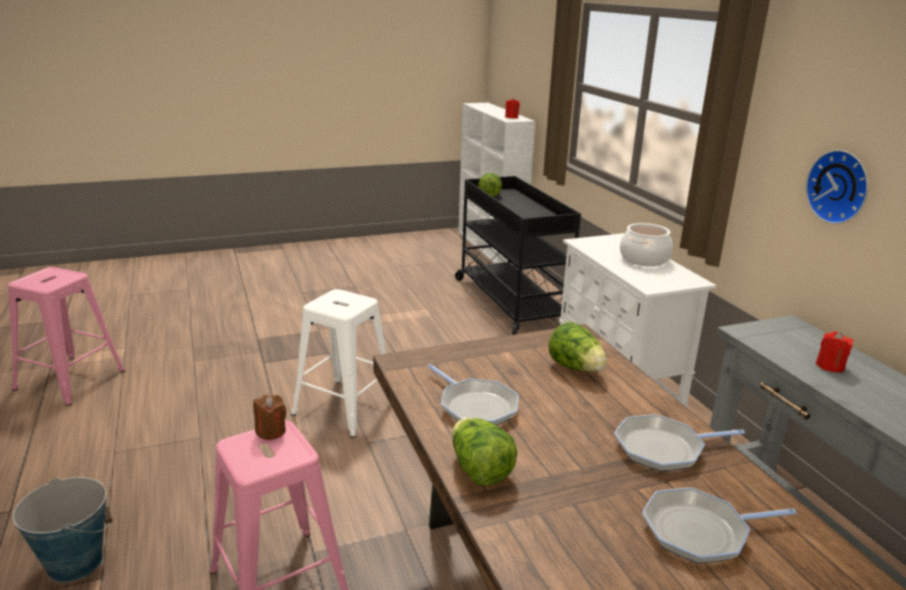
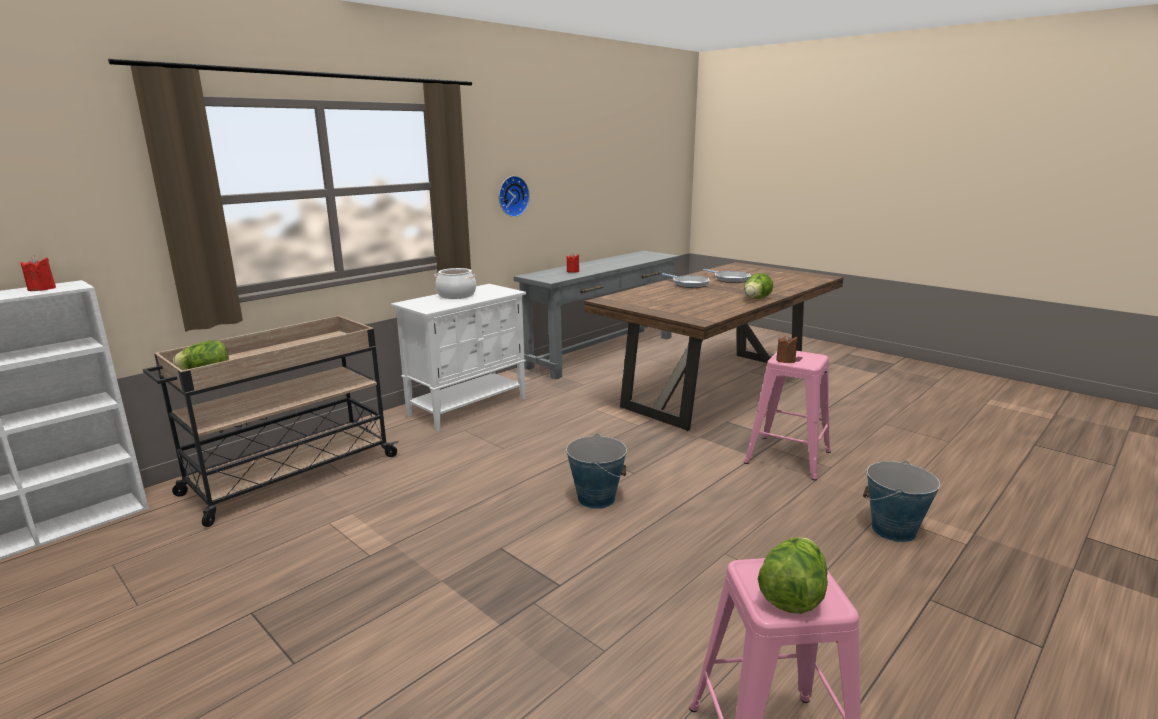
camera: 115 degrees left, 5 degrees down
white stool [291,289,386,438] -> bucket [566,434,627,509]
frying pan [428,364,519,426] -> none
black cart [455,176,581,335] -> beige cart [143,316,398,527]
lettuce [549,322,607,372] -> lettuce moved to [758,537,828,614]

